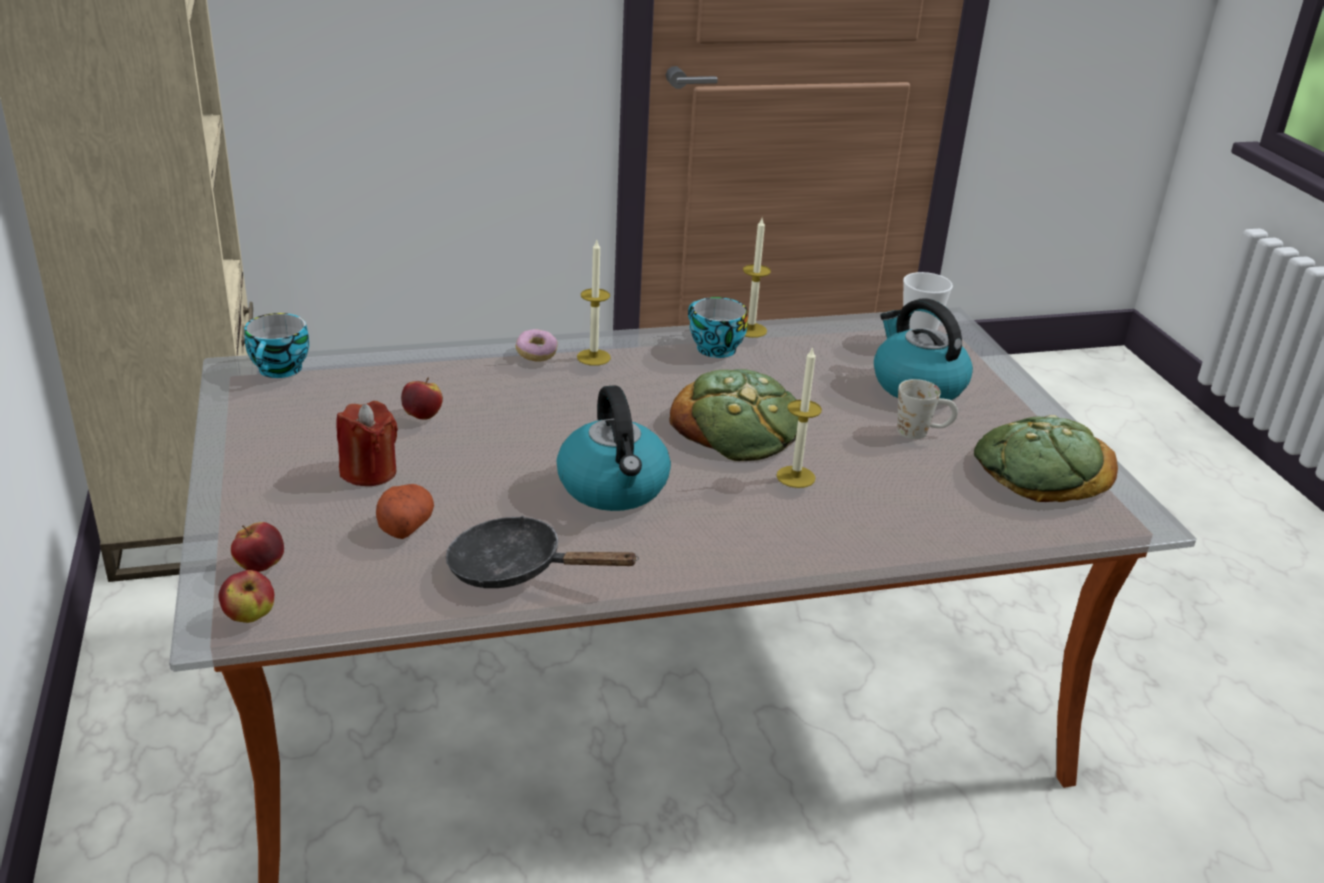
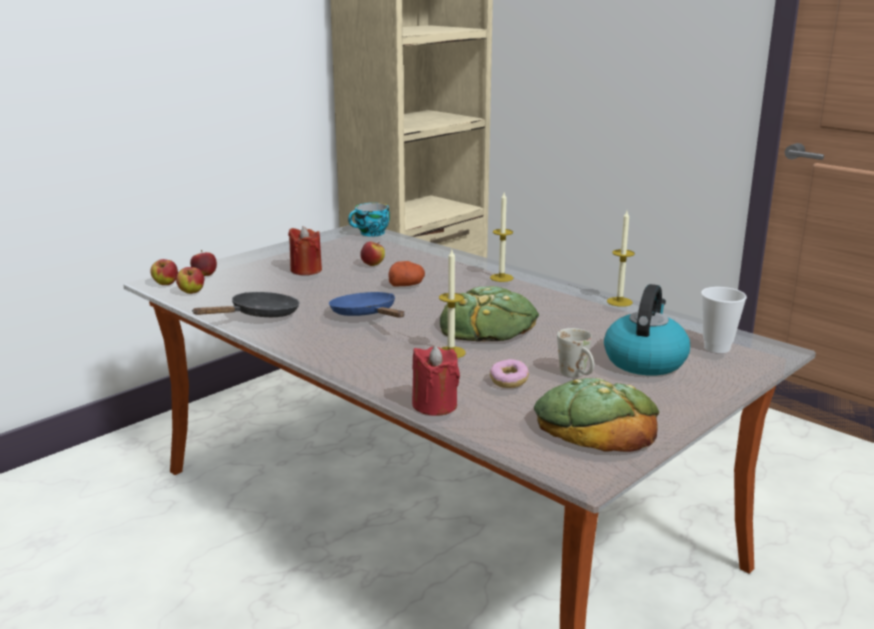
camera: 60 degrees right, 10 degrees down
potato [376,484,434,539] -> potato moved to [389,261,425,287]
black frying pan [446,516,639,588] -> black frying pan turned 60 degrees clockwise [192,292,299,317]
donut [516,329,558,361] -> donut moved to [490,359,529,388]
kettle [557,385,671,511] -> blue frying pan [329,292,404,318]
cup [688,297,748,358] -> none
none -> apple [176,267,204,294]
none -> red candle [412,346,460,416]

